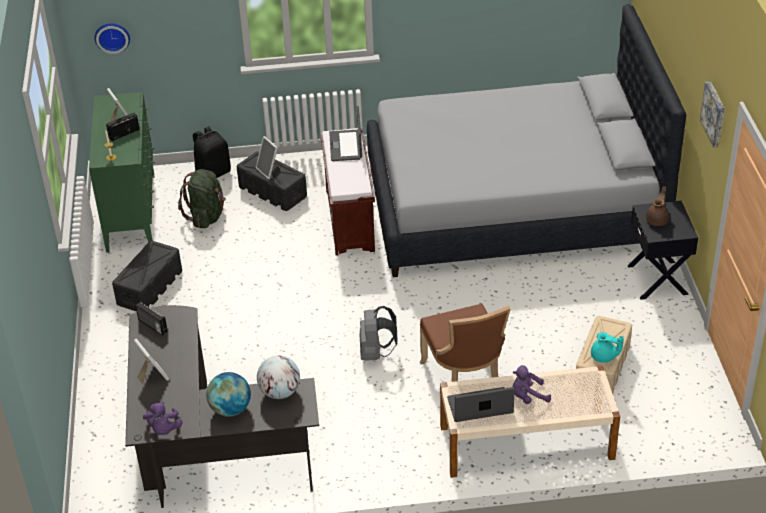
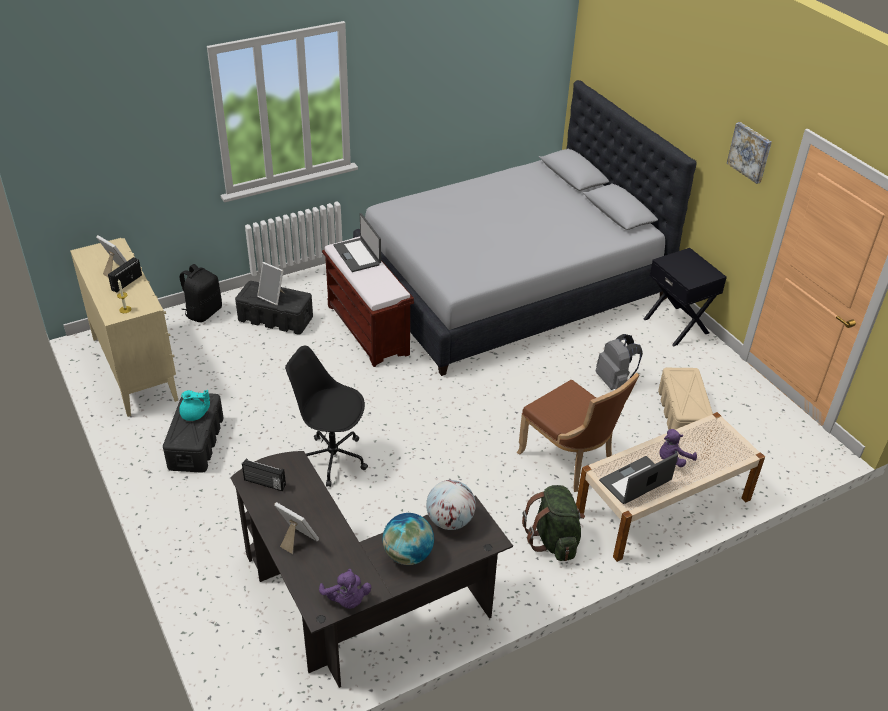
camera: 25 degrees left, 0 degrees up
green dresser [89,92,155,253] -> beige dresser [70,238,178,417]
wall clock [95,23,130,54] -> none
green backpack [178,169,226,228] -> green backpack moved to [522,485,585,561]
grey backpack [360,306,397,361] -> grey backpack moved to [596,334,643,390]
turquoise teapot [591,332,624,363] -> turquoise teapot moved to [179,390,210,421]
brown teapot [646,186,669,226] -> none
none -> black office chair [285,346,368,487]

